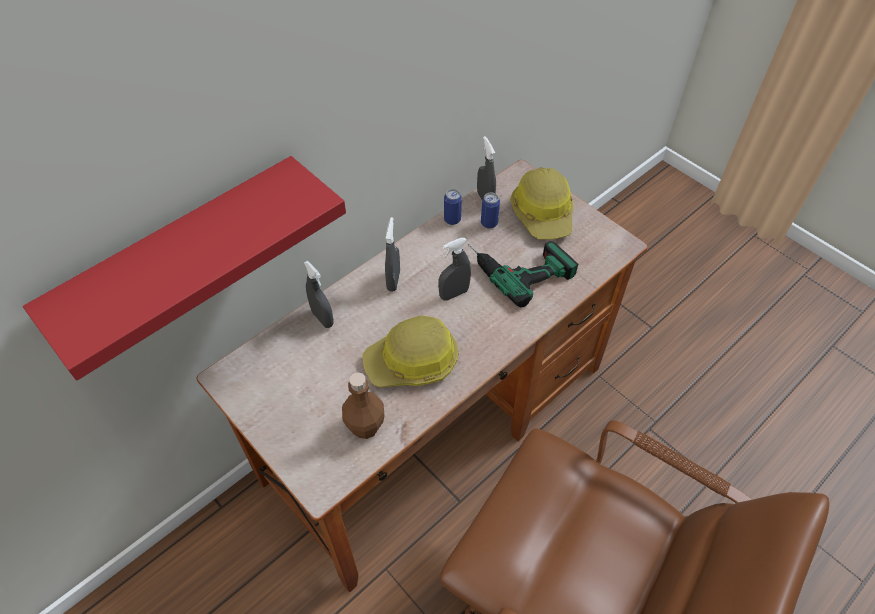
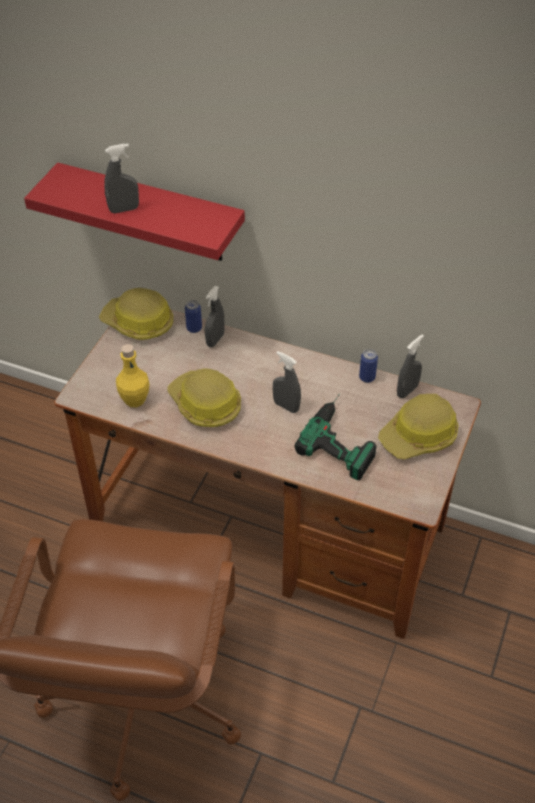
camera: 65 degrees right, 5 degrees down
brown bottle [342,372,385,439] -> yellow bottle [116,344,150,408]
grey spray bottle [385,217,400,292] -> grey spray bottle moved to [104,144,139,213]
can [481,193,500,229] -> can moved to [185,300,202,333]
none -> hard hat [99,288,174,340]

